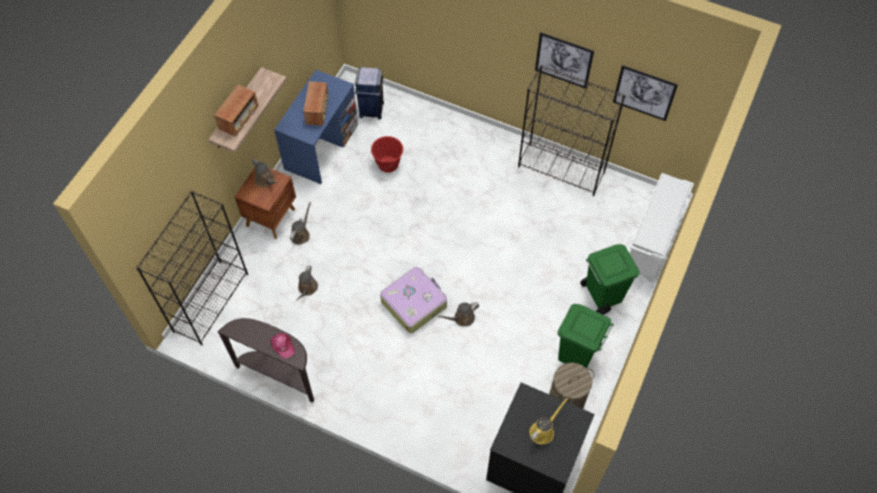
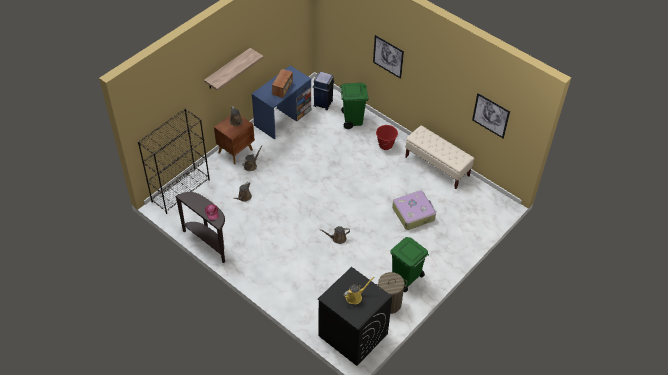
camera: 15 degrees right, 10 degrees down
radio [214,85,258,137] -> none
red bucket [371,136,403,173] -> red bucket moved to [376,125,398,150]
suitcase [380,267,447,333] -> suitcase moved to [392,191,436,230]
black bookcase [518,65,626,196] -> beige bench [405,126,474,189]
picture [535,32,594,89] -> picture moved to [373,35,404,79]
green trash can [580,244,640,315] -> green trash can moved to [340,83,368,129]
white shoe rack [630,173,694,282] -> none

